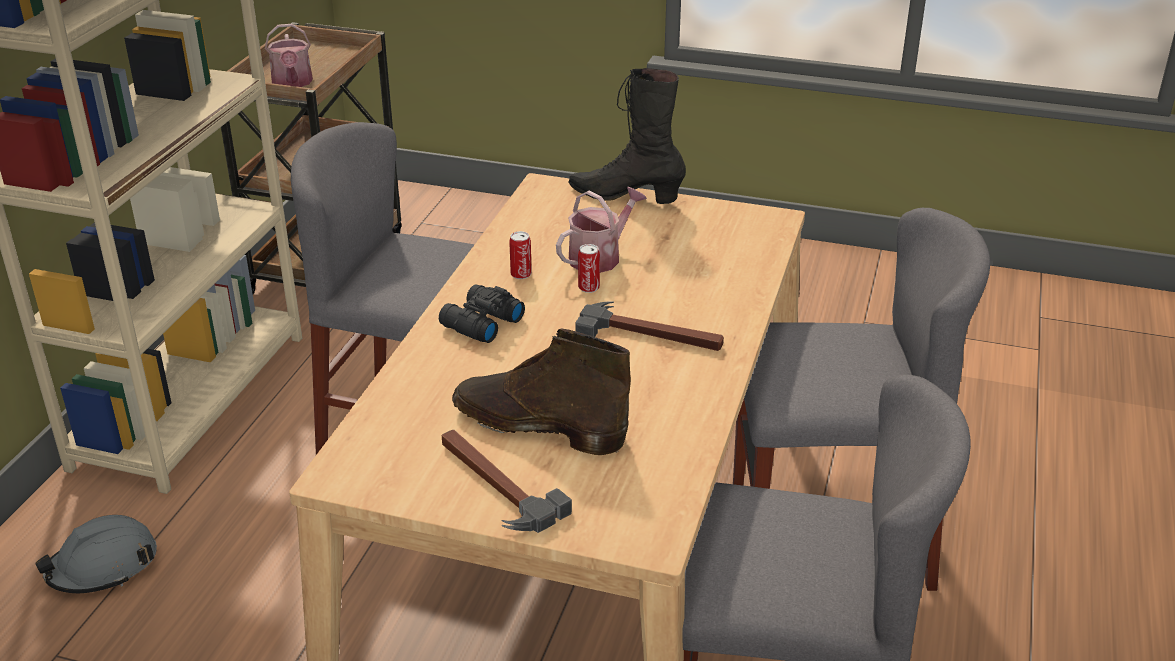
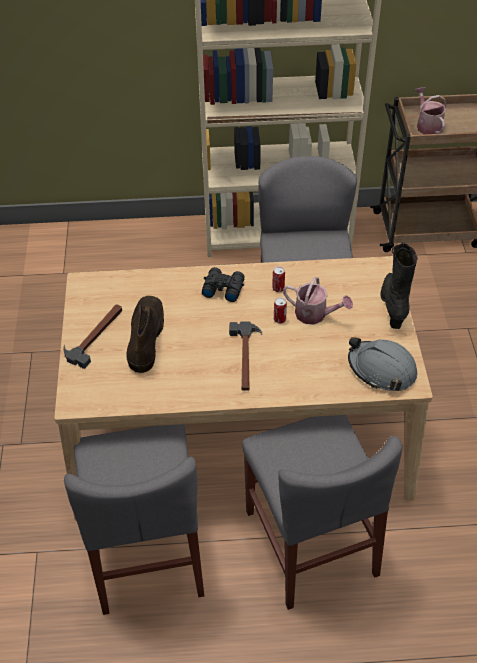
camera: 70 degrees right, 15 degrees up
grey hard hat [35,515,157,593] -> grey hard hat moved to [348,337,417,391]
watering can [265,24,313,87] -> watering can turned 105 degrees clockwise [415,87,446,134]

